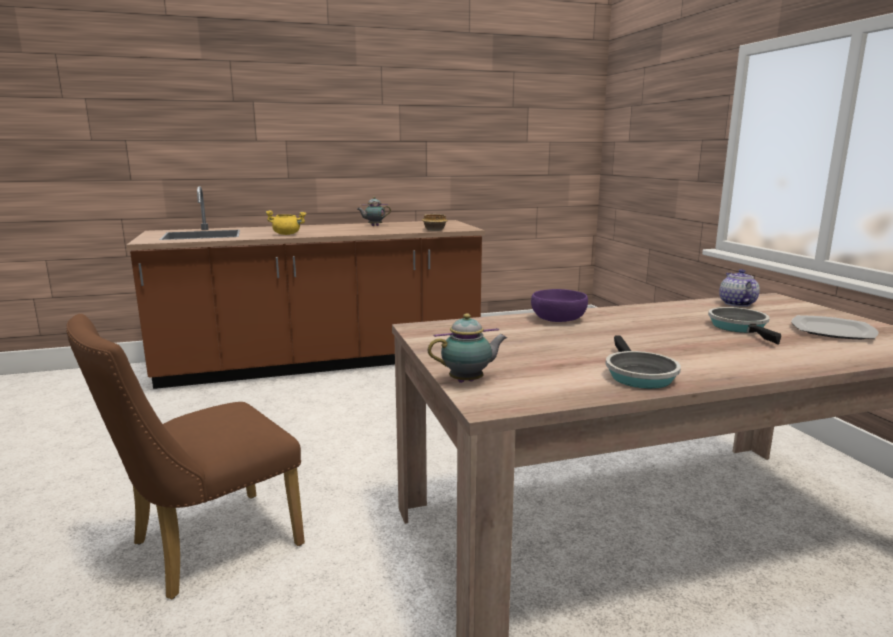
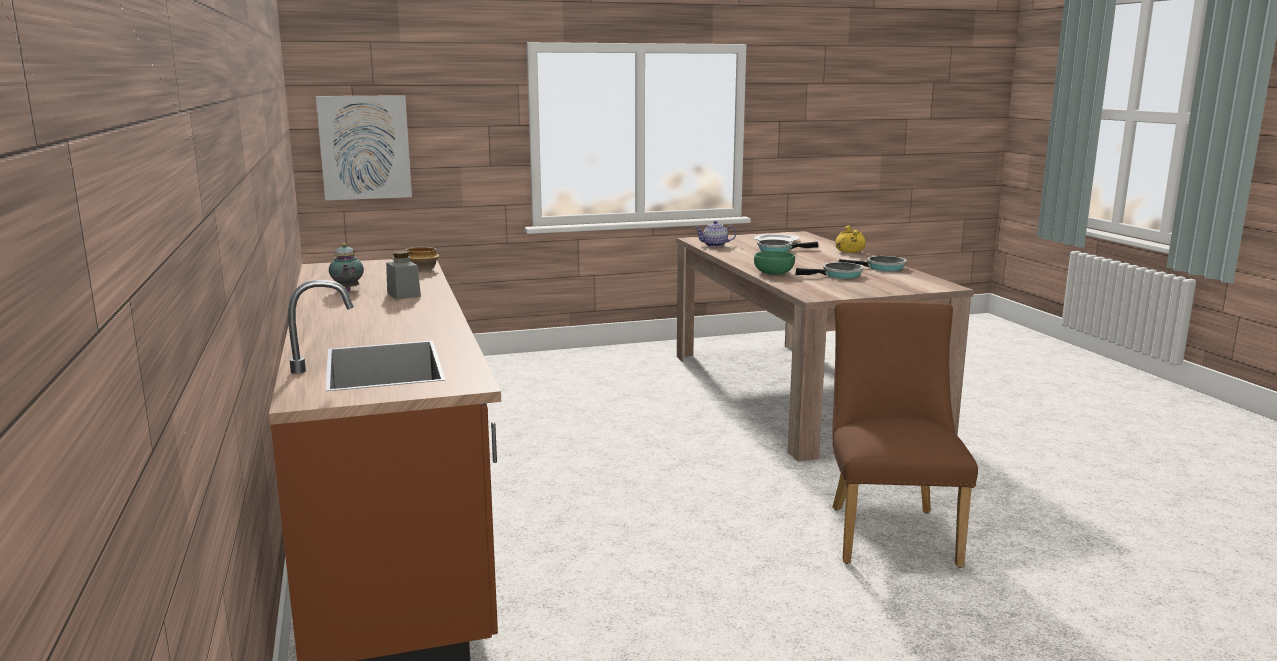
camera: 90 degrees left, 0 degrees up
brown chair [66,314,305,599] -> brown chair turned 135 degrees counterclockwise [832,301,978,568]
yellow cooking pot [265,210,307,235] -> yellow cooking pot moved to [835,225,866,253]
teapot [428,313,507,383] -> none
purple bowl [531,289,588,322] -> green bowl [754,251,795,275]
none -> picture [316,95,412,200]
none -> grey jar [386,251,421,300]
none -> frying pan [795,262,863,279]

